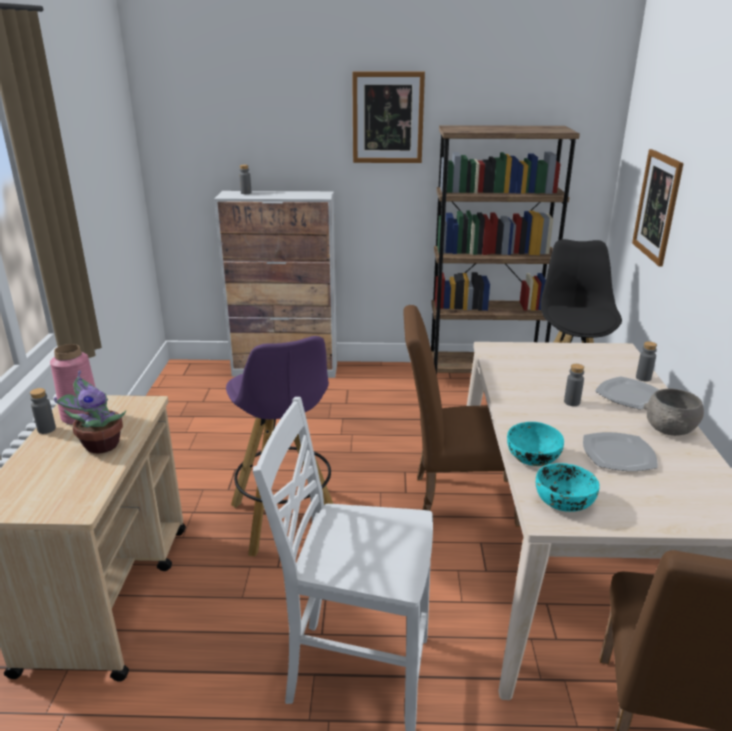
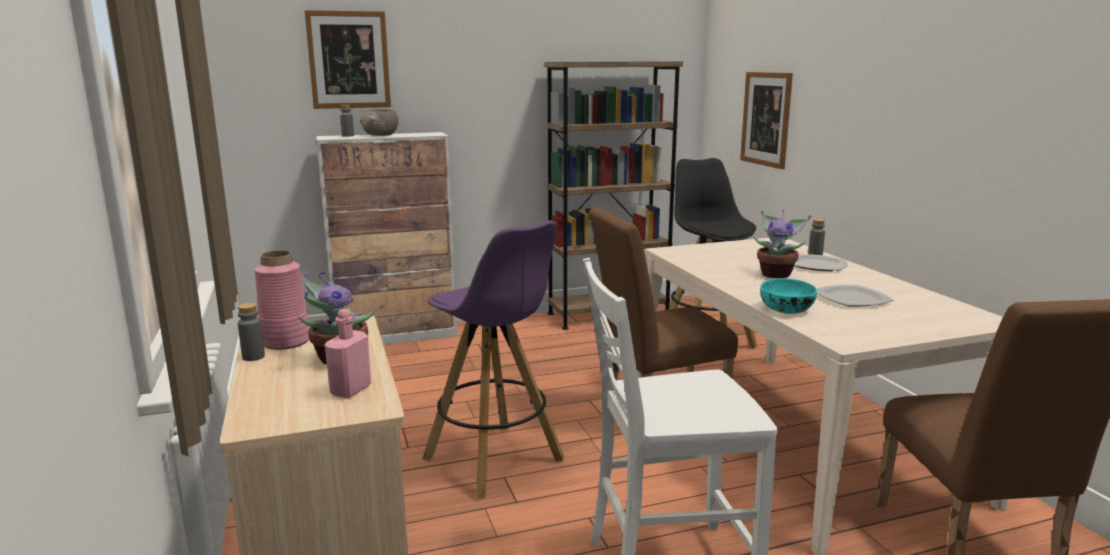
camera: 20 degrees left, 10 degrees down
picture [352,72,425,163] -> picture moved to [305,10,391,109]
turquoise bowl [536,463,599,512] -> none
grey bottle [564,364,584,406] -> potted plant [753,209,811,278]
grey bowl [643,389,704,436] -> grey bowl moved to [360,110,398,136]
none -> pink bottle [325,309,371,398]

